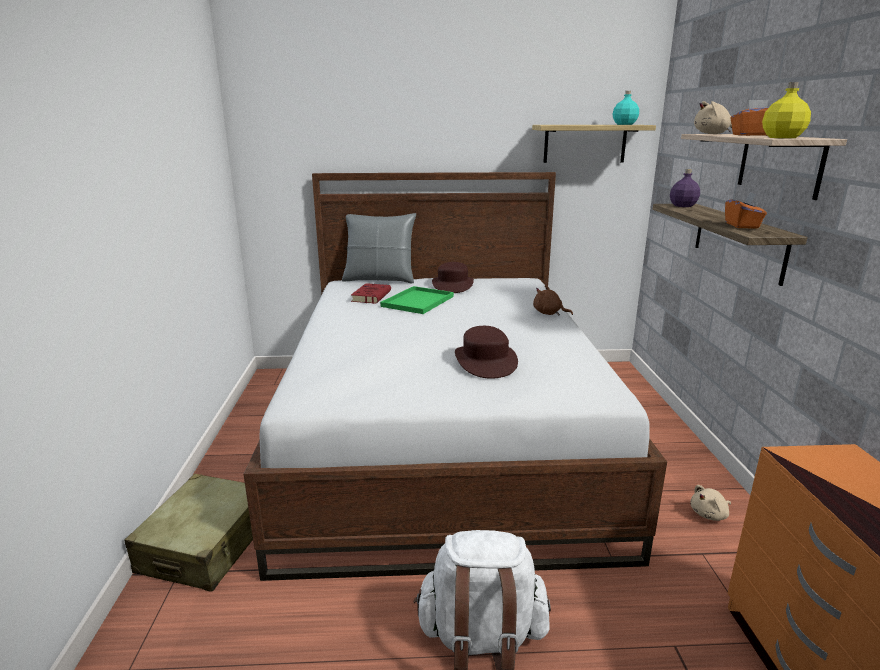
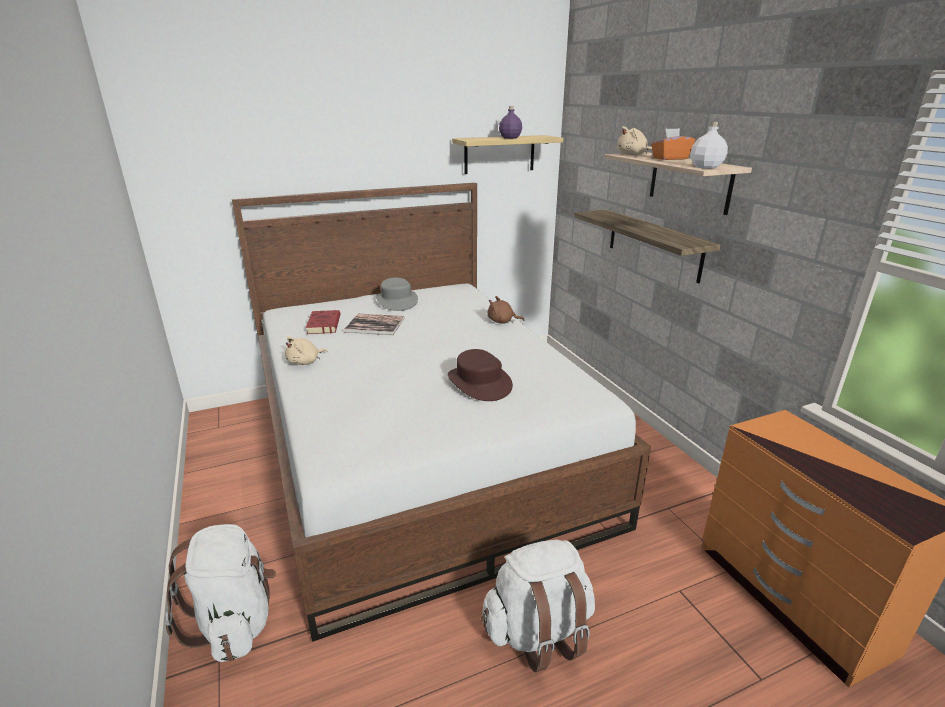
camera: 20 degrees left, 5 degrees up
beige suitcase [125,474,253,592] -> white backpack [165,524,276,662]
grey pillow [342,213,416,283] -> none
green tray [380,286,454,314] -> book [345,314,404,335]
brown hat [432,262,474,293] -> grey hat [376,277,418,311]
turquoise bottle [613,91,639,125] -> none
purple bottle [670,169,700,207] -> purple bottle moved to [499,106,522,139]
beige plush toy [690,485,731,521] -> beige plush toy moved to [285,336,328,365]
orange tissue box [725,192,767,229] -> none
yellow bottle [762,82,811,138] -> white bottle [690,122,728,169]

